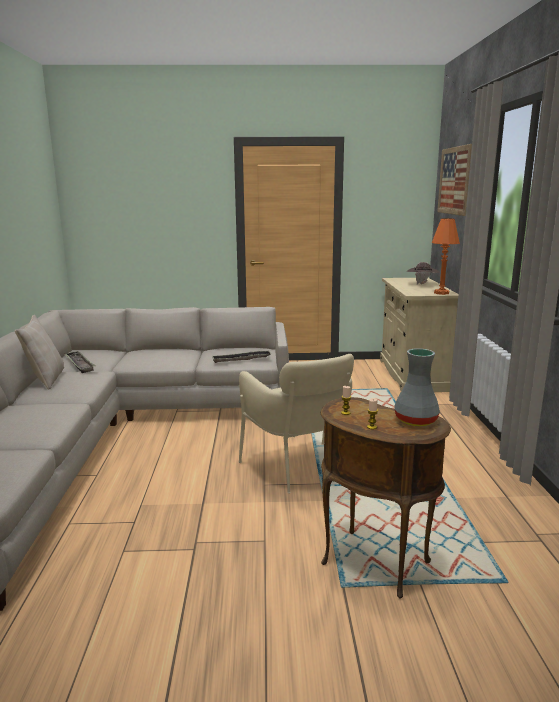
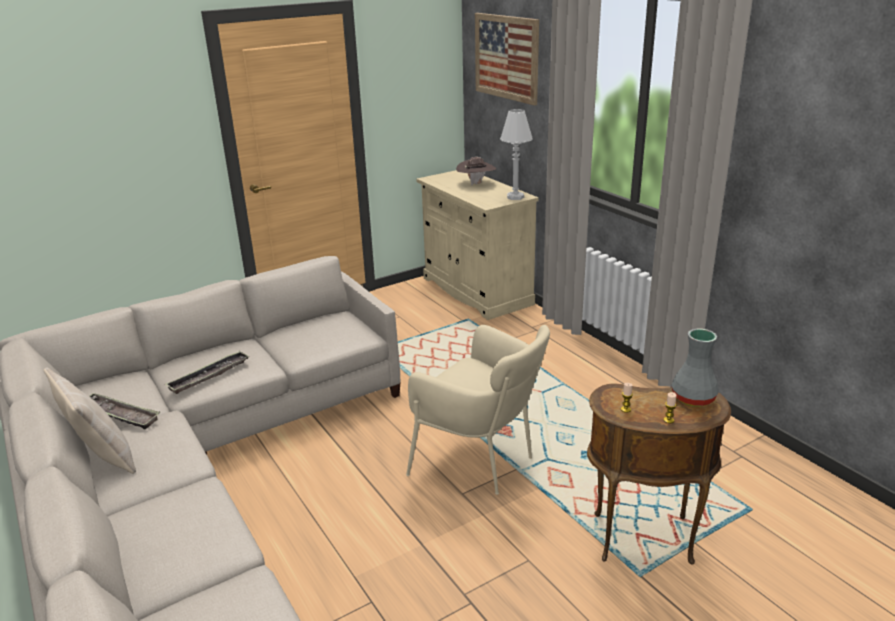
camera: 30 degrees left, 10 degrees up
tray [212,351,272,363] -> tray moved to [165,351,250,394]
orange table lamp [432,218,460,295] -> white table lamp [500,109,533,200]

